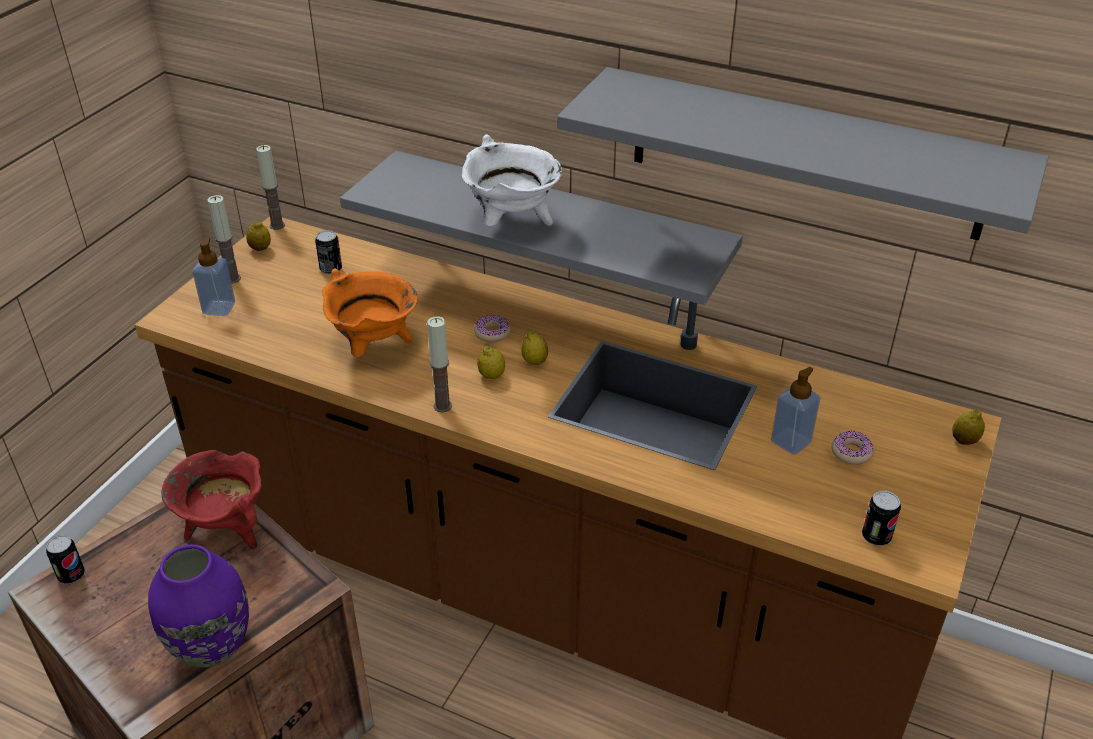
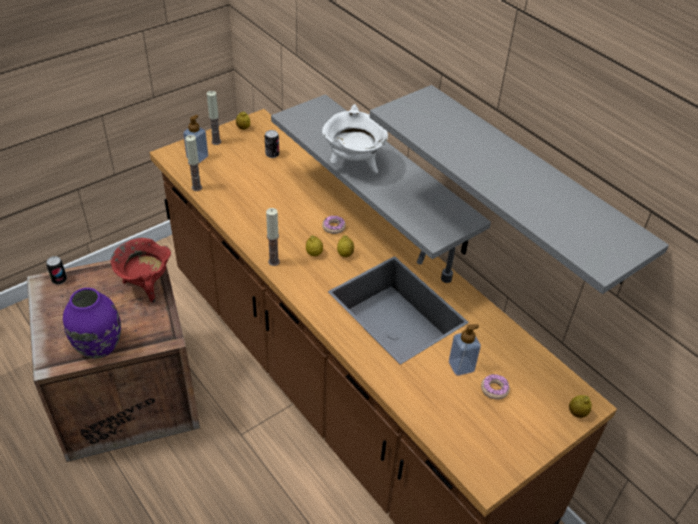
camera: 25 degrees right, 5 degrees up
candle [256,145,285,230] -> candle moved to [185,135,202,191]
orange cooking pot [322,268,418,357] -> none
can [862,490,901,546] -> none

